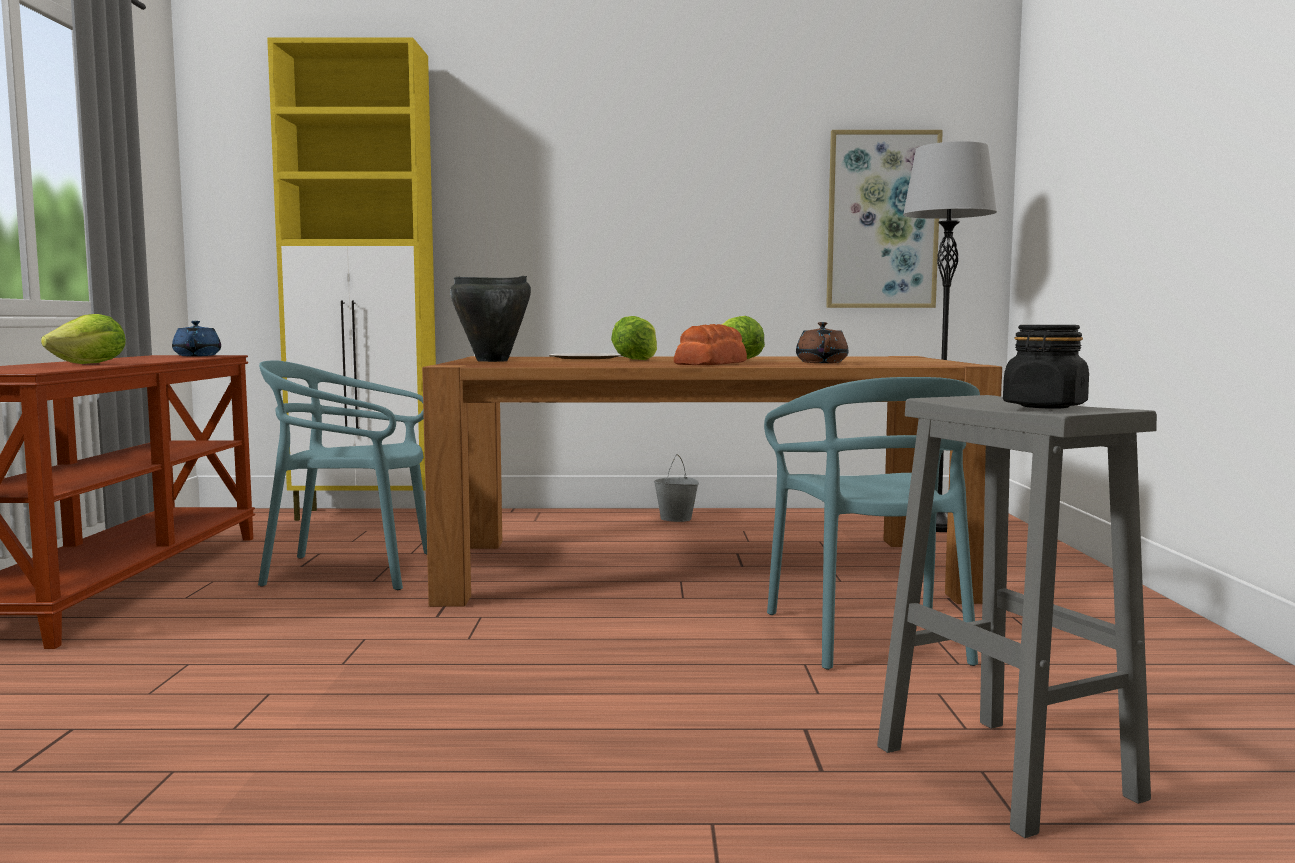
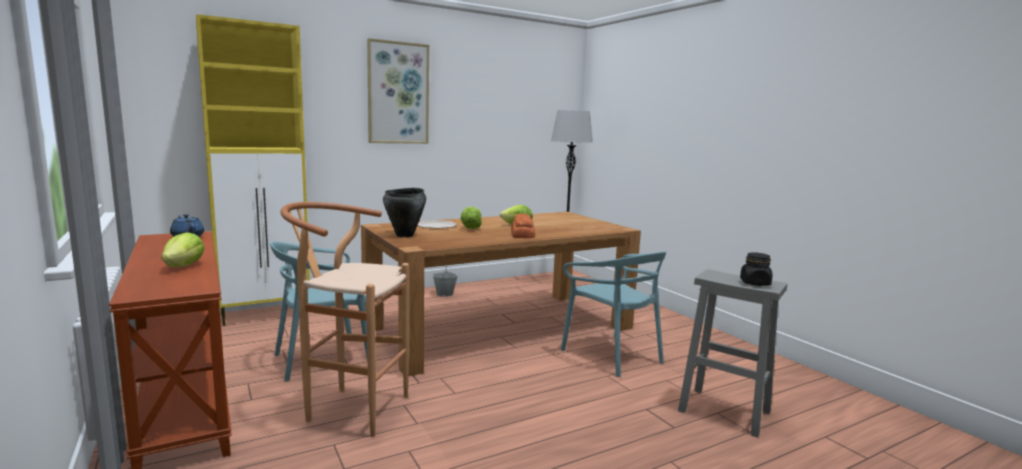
camera: 30 degrees left, 5 degrees up
brown teapot [796,322,849,363] -> none
picture [826,130,943,308] -> picture moved to [367,38,429,144]
none -> brown stool [280,202,409,437]

